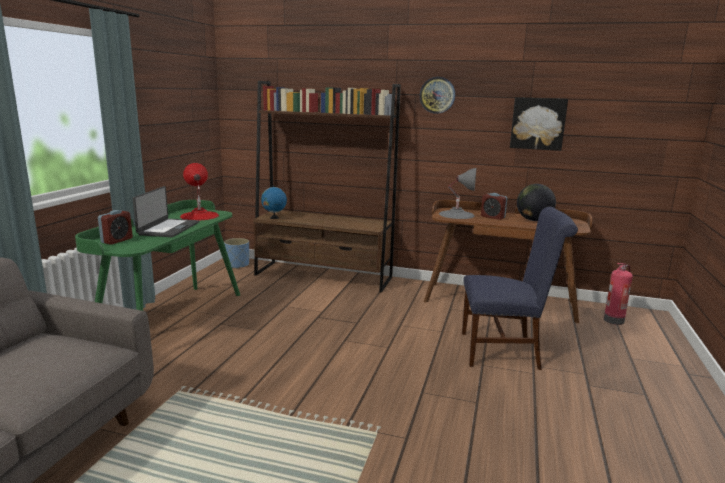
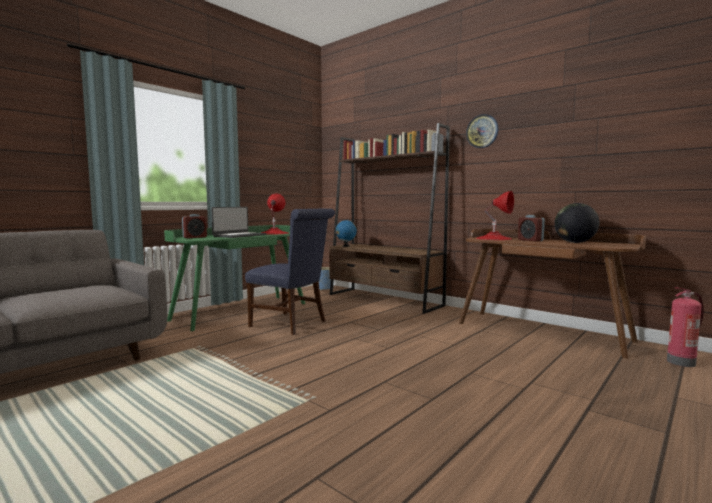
camera: 25 degrees right, 10 degrees down
grey table lamp [439,168,476,219] -> red table lamp [476,191,514,240]
blue chair [462,207,578,370] -> blue chair moved to [245,208,335,335]
picture [510,97,568,151] -> none

